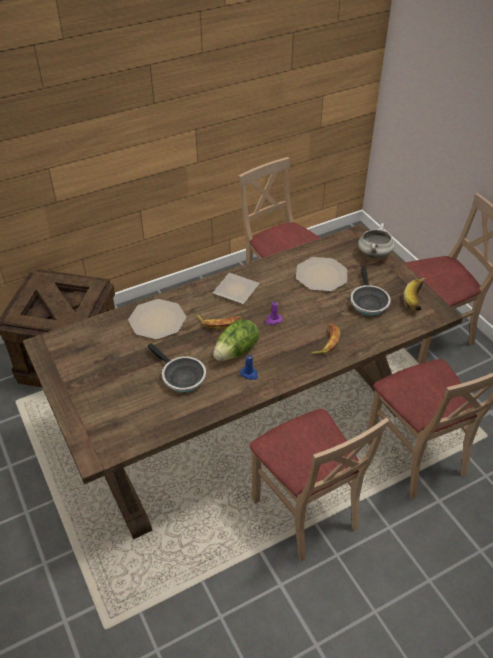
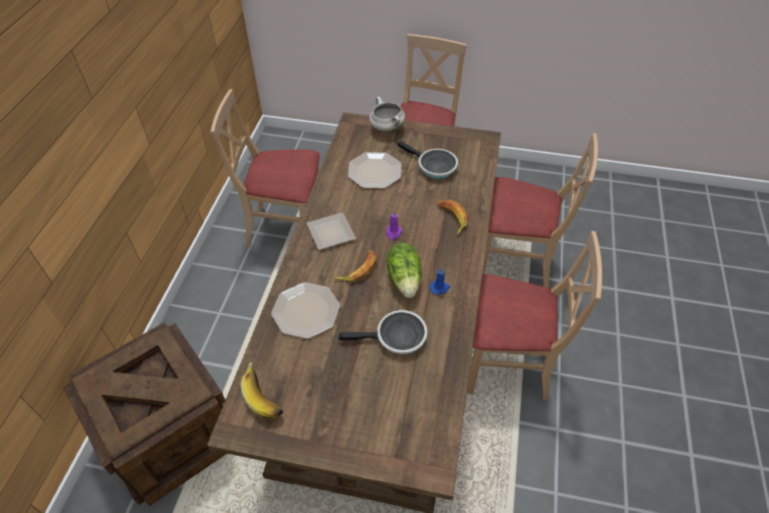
camera: 50 degrees left, 5 degrees up
banana [404,278,425,311] -> banana moved to [241,362,283,419]

